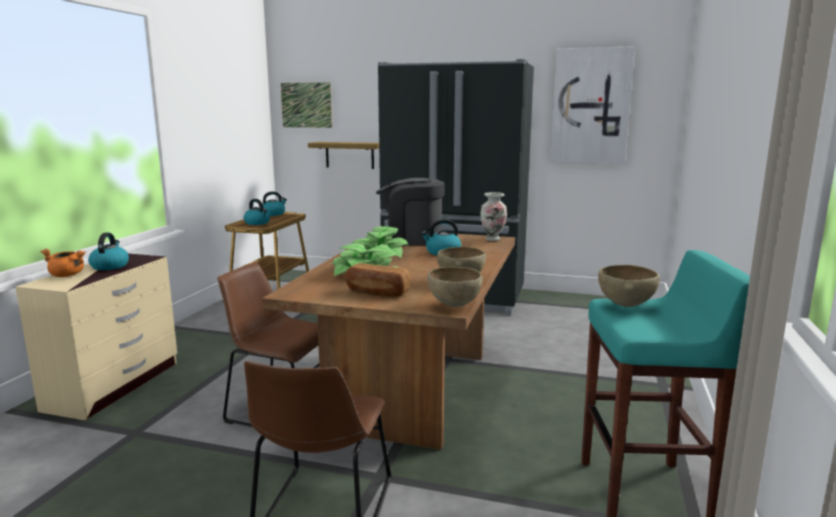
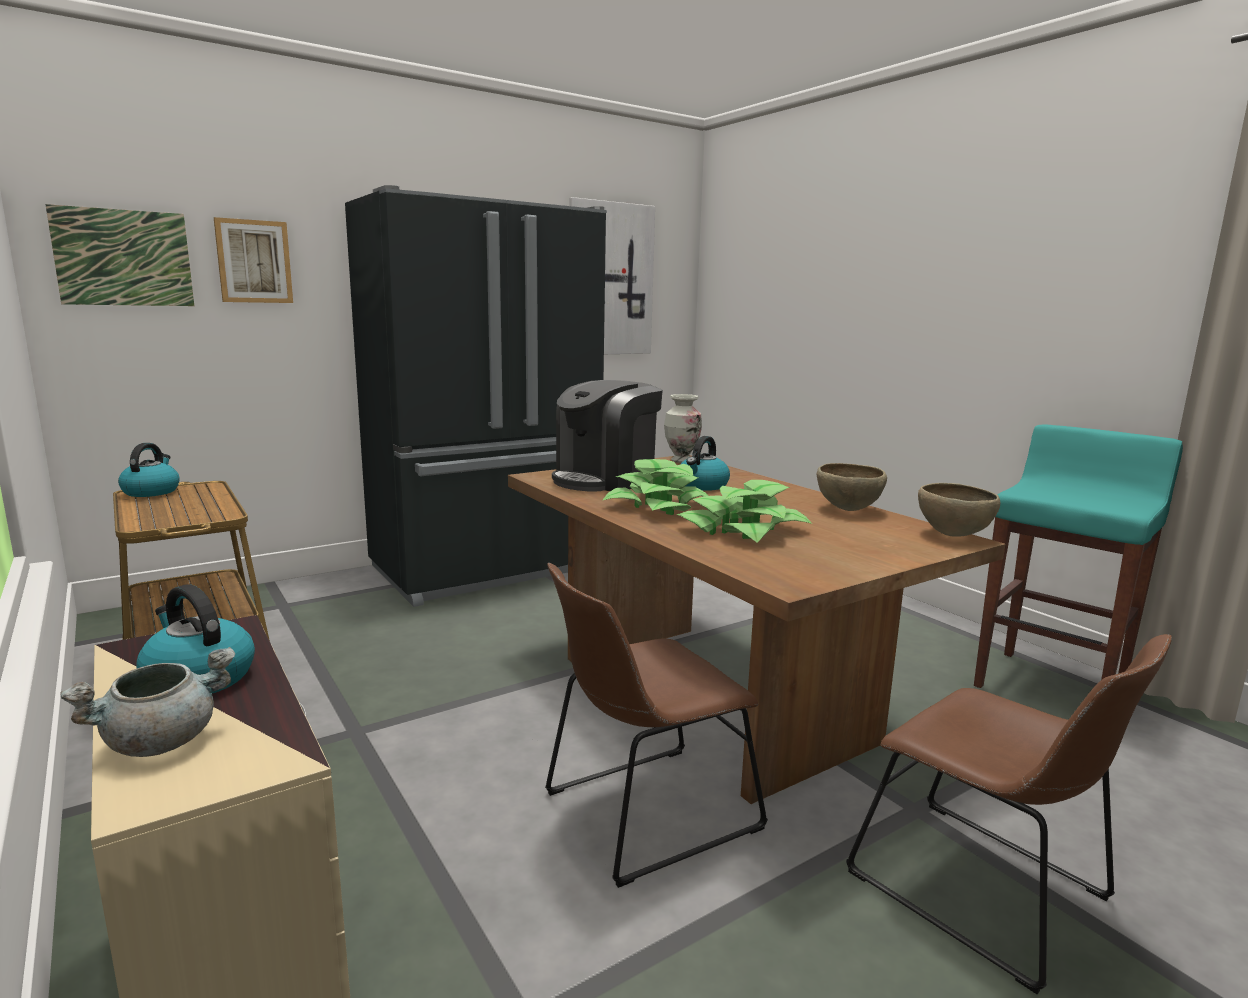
camera: 50 degrees left, 0 degrees up
orange cooking pot [40,249,86,277] -> grey cooking pot [61,647,235,757]
kettle [244,199,270,225] -> none
shelf [308,142,379,169] -> none
bread [346,263,410,297] -> none
brown bowl [598,265,660,307] -> none
none -> picture [214,217,293,303]

